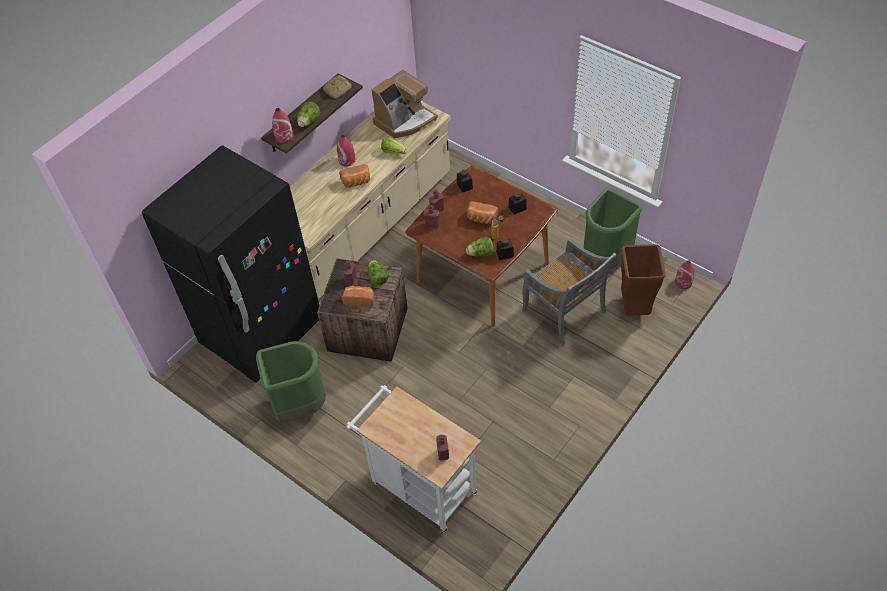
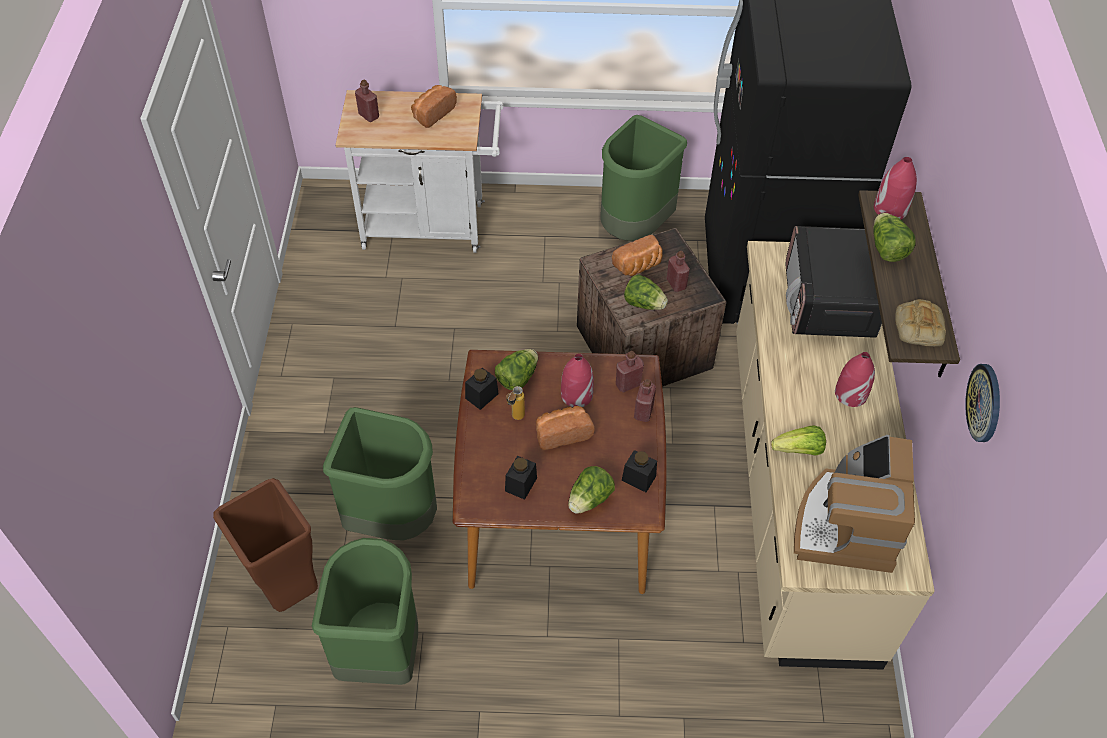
camera: 140 degrees right, 0 degrees up
bread [339,164,370,188] -> bread moved to [411,85,457,128]
grey chair [522,238,616,346] -> green trash can [323,407,437,540]
red vase [675,261,694,289] -> red vase moved to [561,354,594,407]
none -> lettuce [568,466,615,514]
none -> microwave [786,226,882,338]
none -> wall clock [965,364,1000,442]

